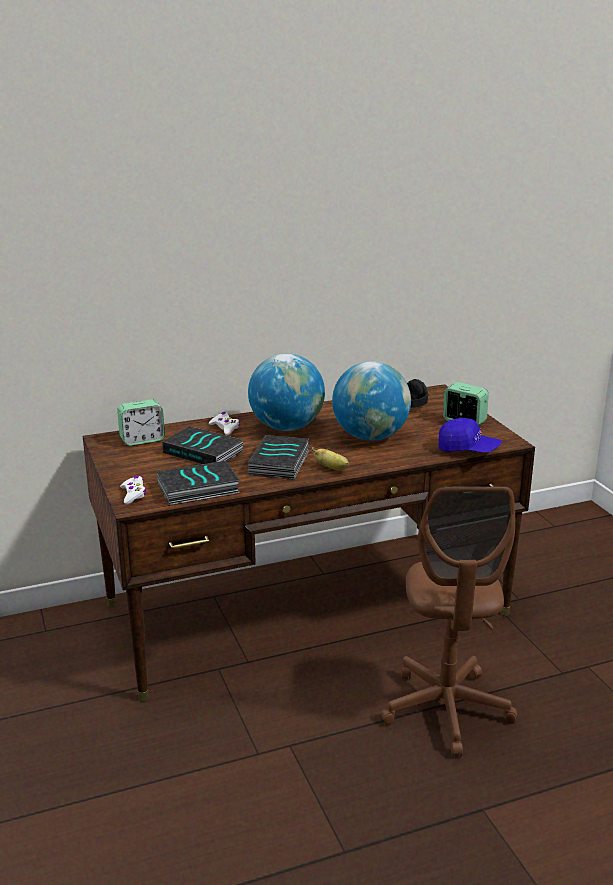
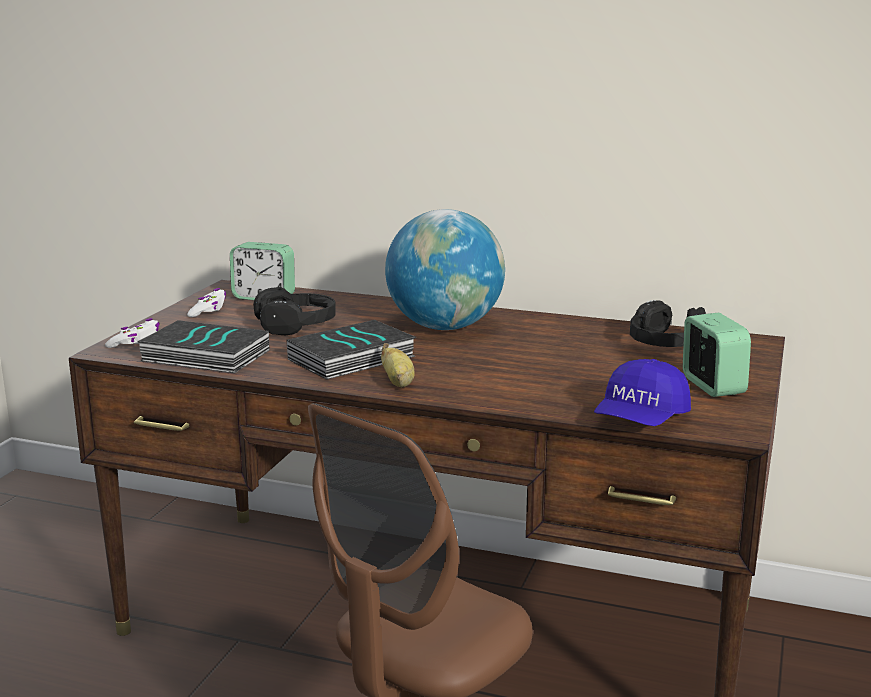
camera: 40 degrees right, 5 degrees down
book [162,426,244,464] -> black headphones [253,287,336,335]
white game controller [209,412,240,435] -> white game controller moved to [187,288,226,317]
globe [332,361,411,441] -> none
blue cap [438,418,502,453] -> blue cap turned 60 degrees clockwise [594,359,691,426]

